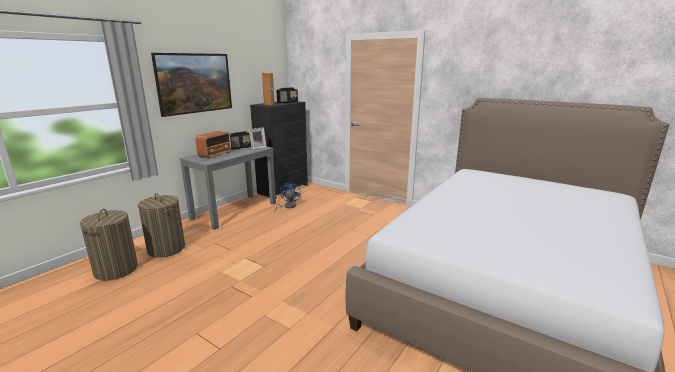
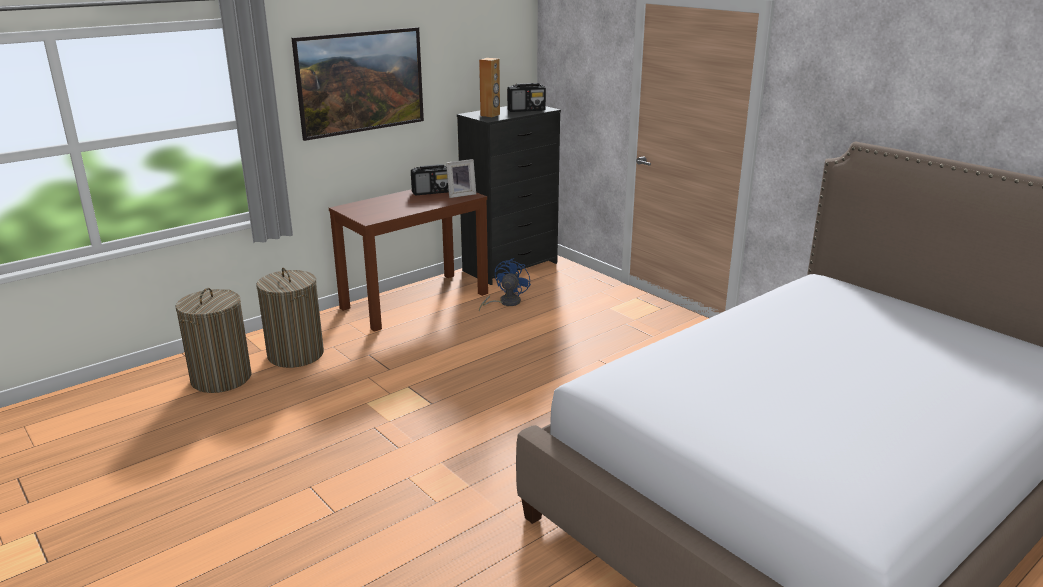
camera: 15 degrees right, 5 degrees up
grey console table [180,147,276,230] -> brown console table [329,189,488,332]
radio [195,131,231,158] -> none

